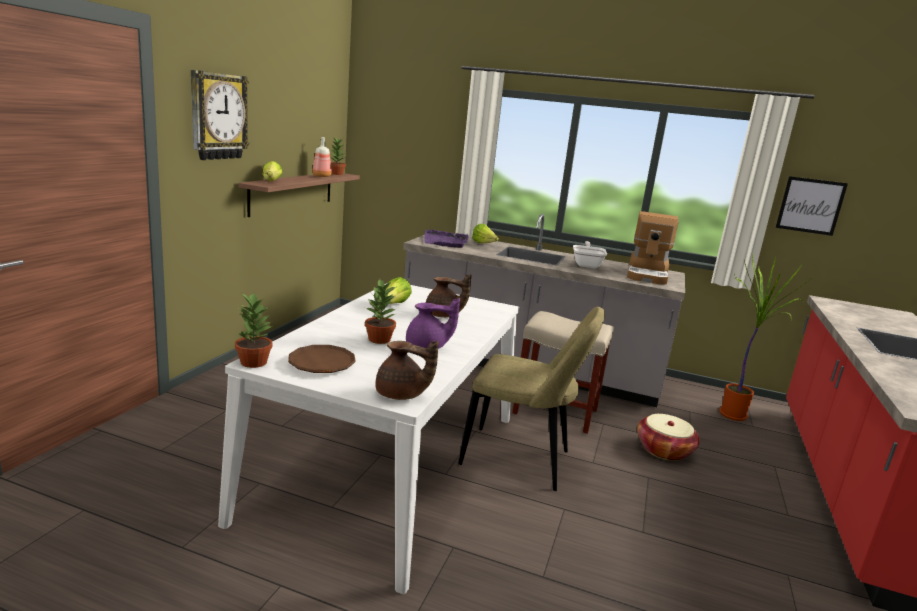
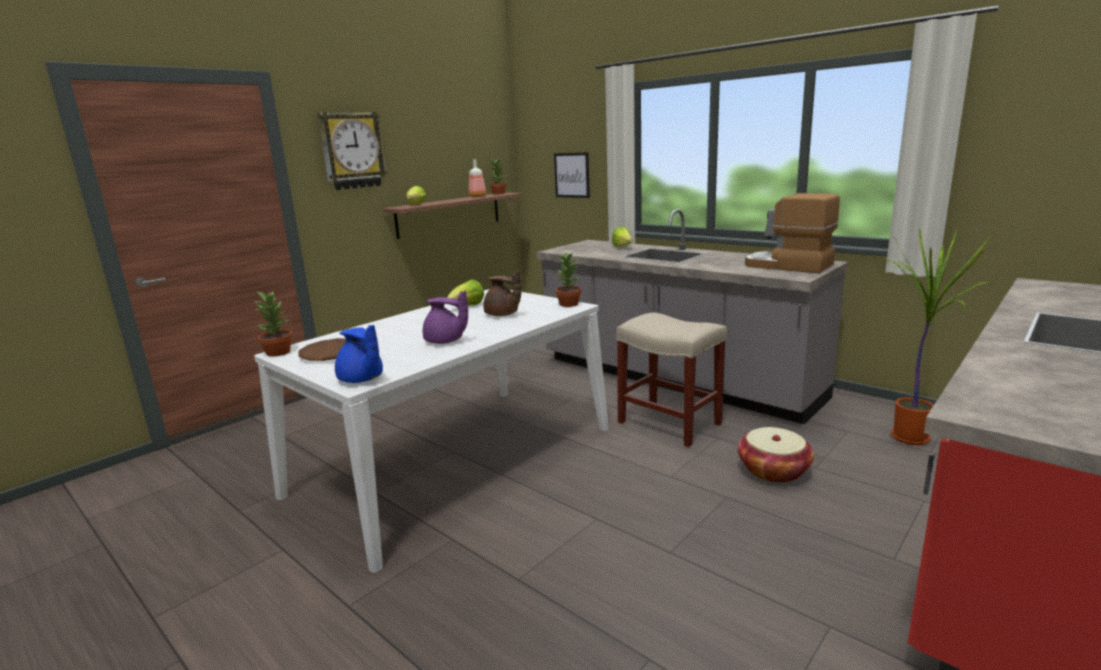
camera: 25 degrees right, 0 degrees up
potted plant [365,280,396,344] -> potted plant moved to [555,253,581,307]
brown teapot [375,341,439,400] -> blue teapot [335,325,383,383]
purple tray [424,230,469,248] -> none
beige chair [458,307,605,491] -> none
frying pan [573,241,607,268] -> none
coffee machine [627,211,679,284] -> coffee machine turned 90 degrees clockwise [745,193,840,273]
picture [776,176,848,236] -> picture moved to [554,152,590,198]

